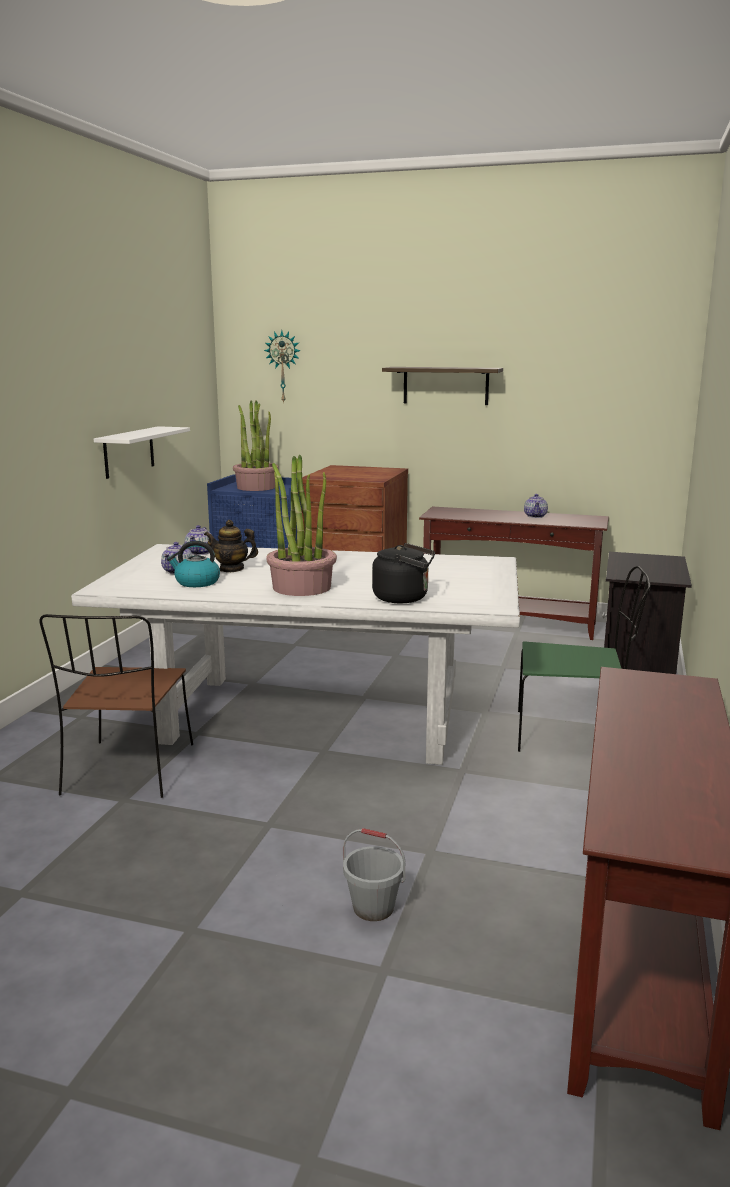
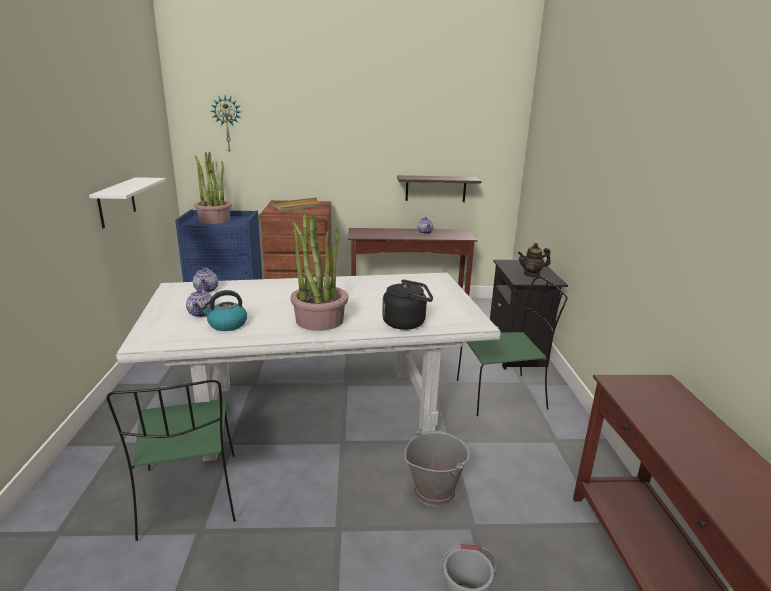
camera: 20 degrees left, 5 degrees up
brown chair [39,614,193,798] -> green chair [107,380,236,541]
teapot [204,520,258,572] -> teapot moved to [518,243,551,277]
shelf [382,367,503,405] -> shelf moved to [397,175,482,202]
none -> beige tray [271,197,329,212]
none -> grey bucket [404,429,470,507]

